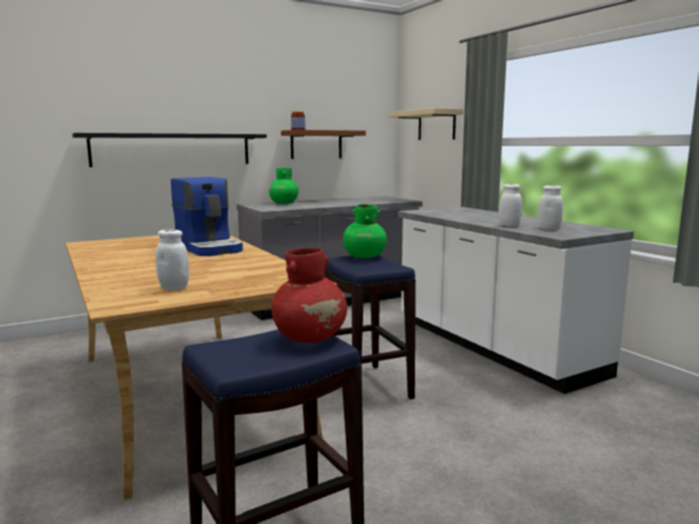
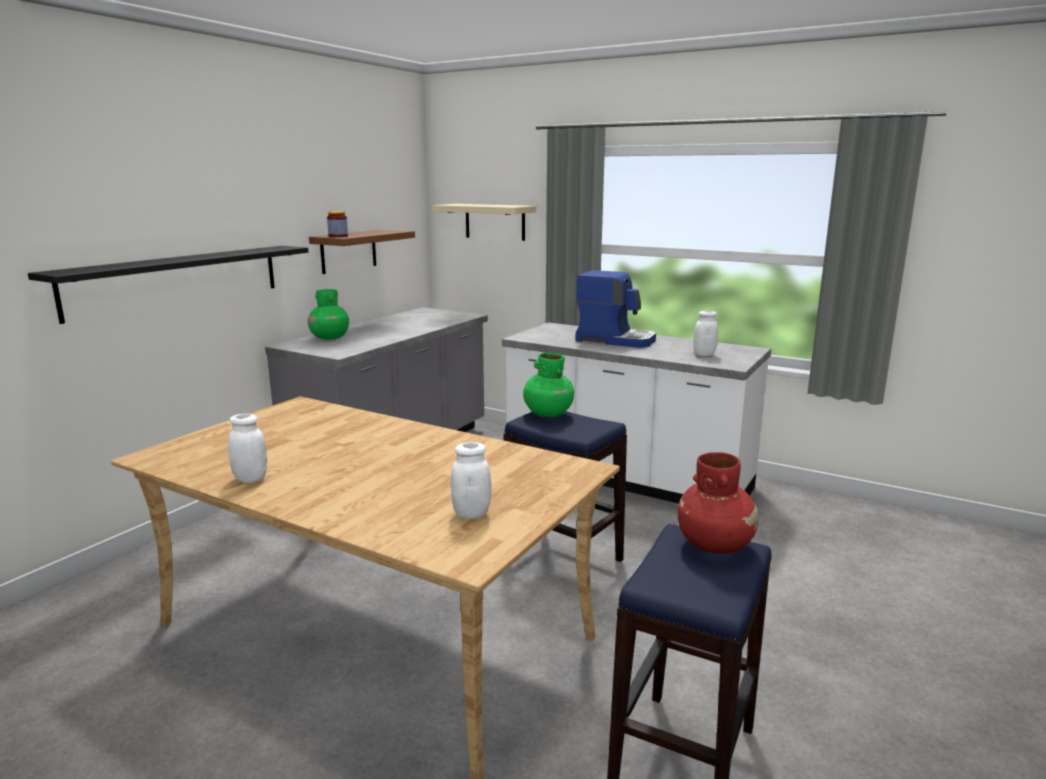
camera: 30 degrees left, 5 degrees up
coffee machine [171,177,243,256] -> coffee machine moved to [575,270,656,348]
white jar [499,184,522,226] -> white jar moved to [228,414,267,483]

